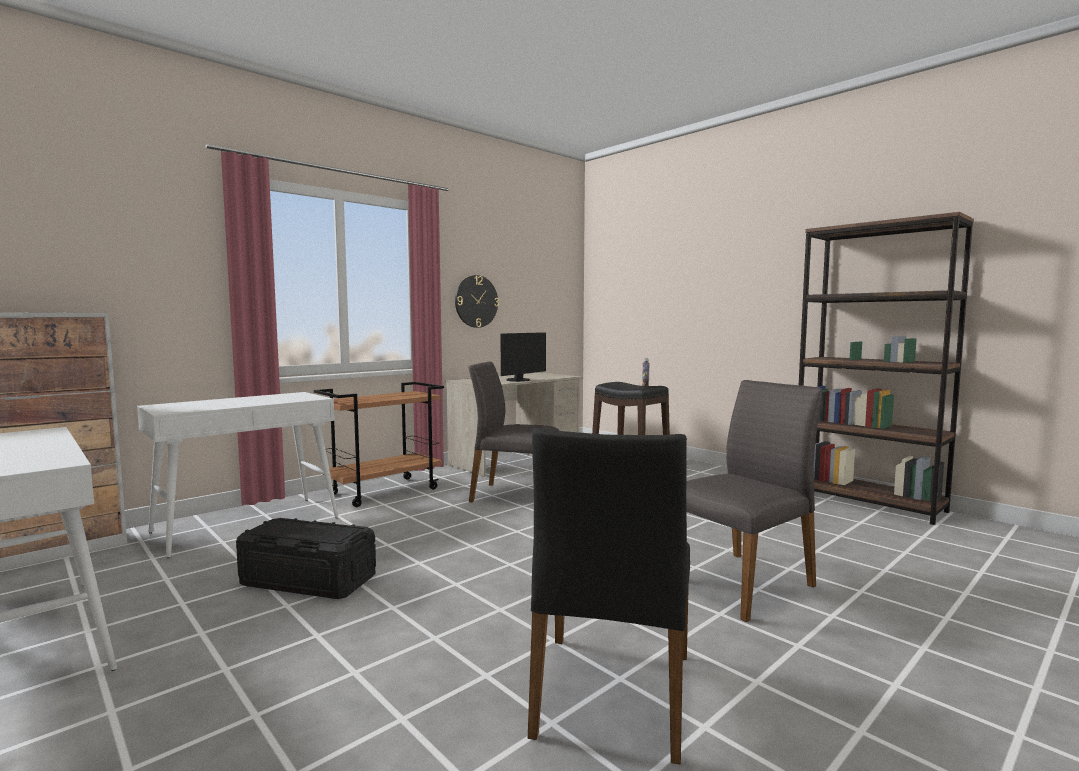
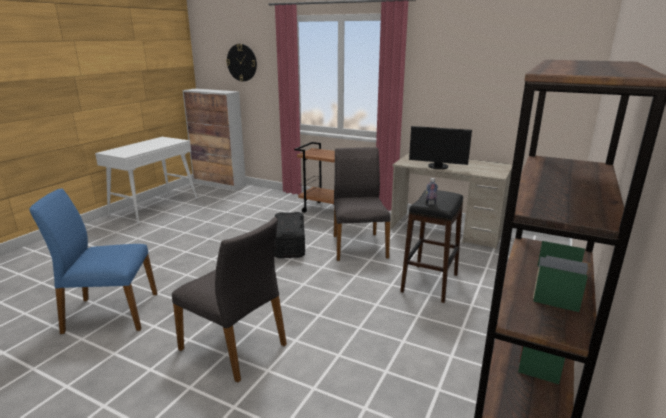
camera: 70 degrees right, 15 degrees up
white console table [137,392,338,558] -> none
black storage box [236,518,376,599] -> black storage box moved to [274,212,305,258]
wall clock [455,275,499,328] -> wall clock moved to [226,44,257,82]
black chair [528,428,690,765] -> blue chair [29,189,157,334]

